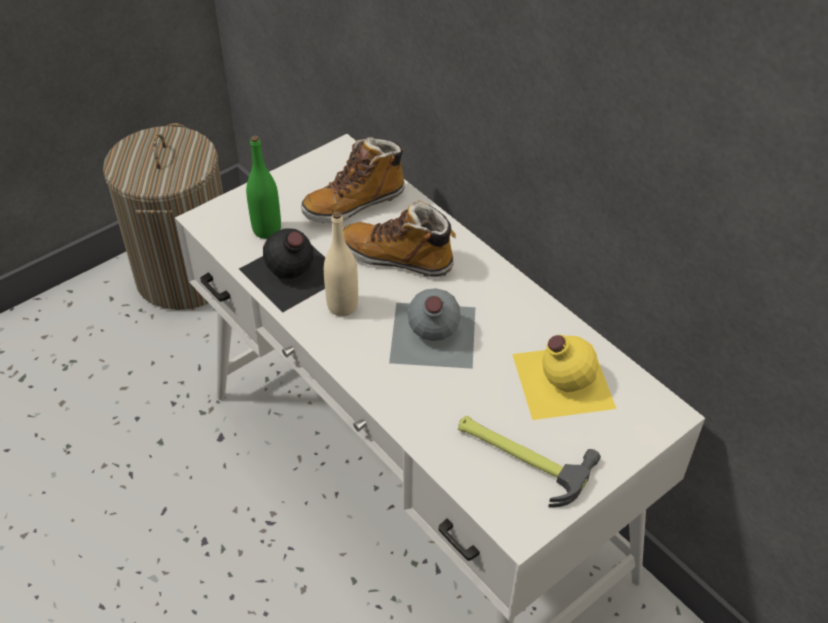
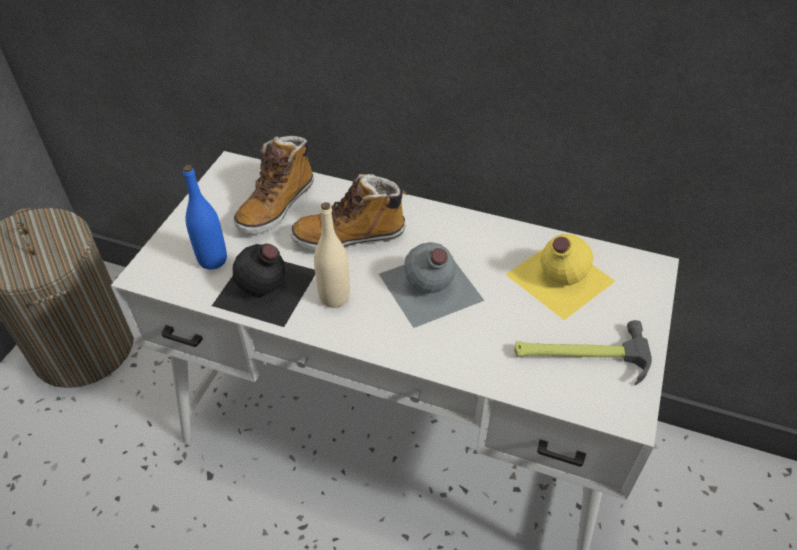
camera: 30 degrees left, 0 degrees up
green bottle [246,135,281,239] -> blue bottle [183,165,227,269]

